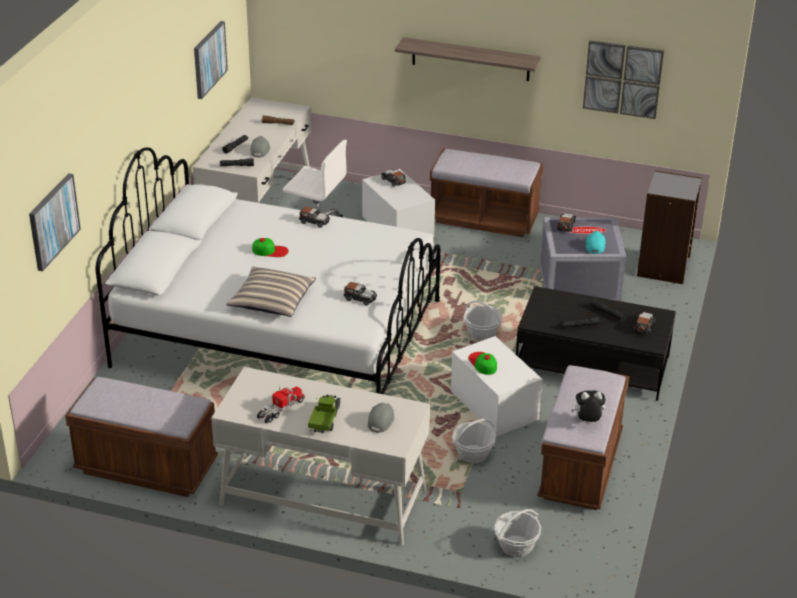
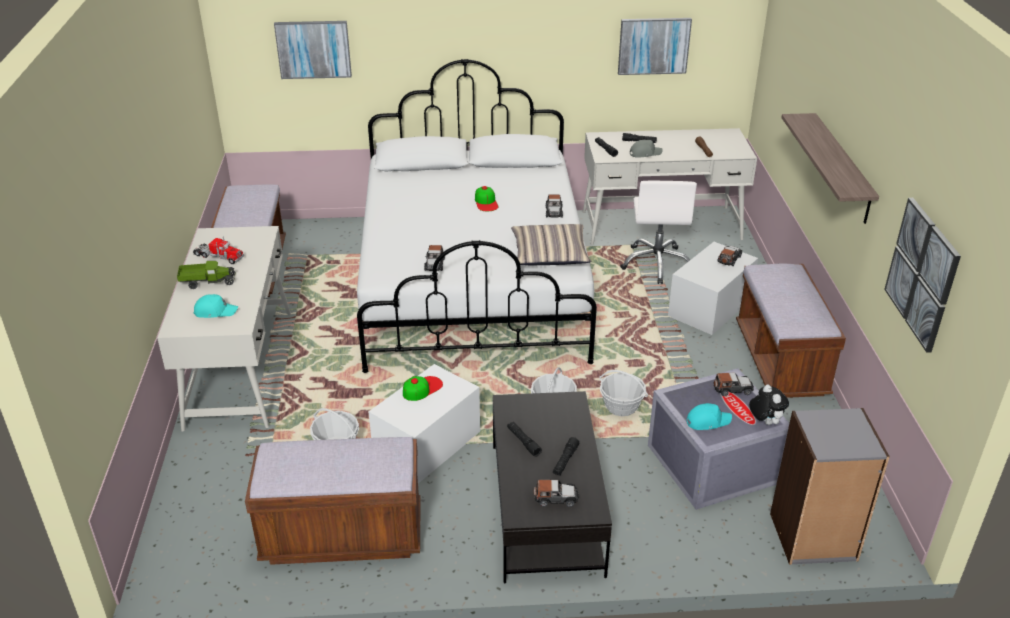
camera: 70 degrees right, 0 degrees up
pillow [226,267,316,317] -> pillow moved to [511,224,591,265]
grey cap [368,403,394,433] -> turquoise cap [193,294,238,318]
basket [494,509,541,557] -> basket moved to [599,370,648,416]
plush toy [571,390,606,422] -> plush toy moved to [749,385,789,425]

